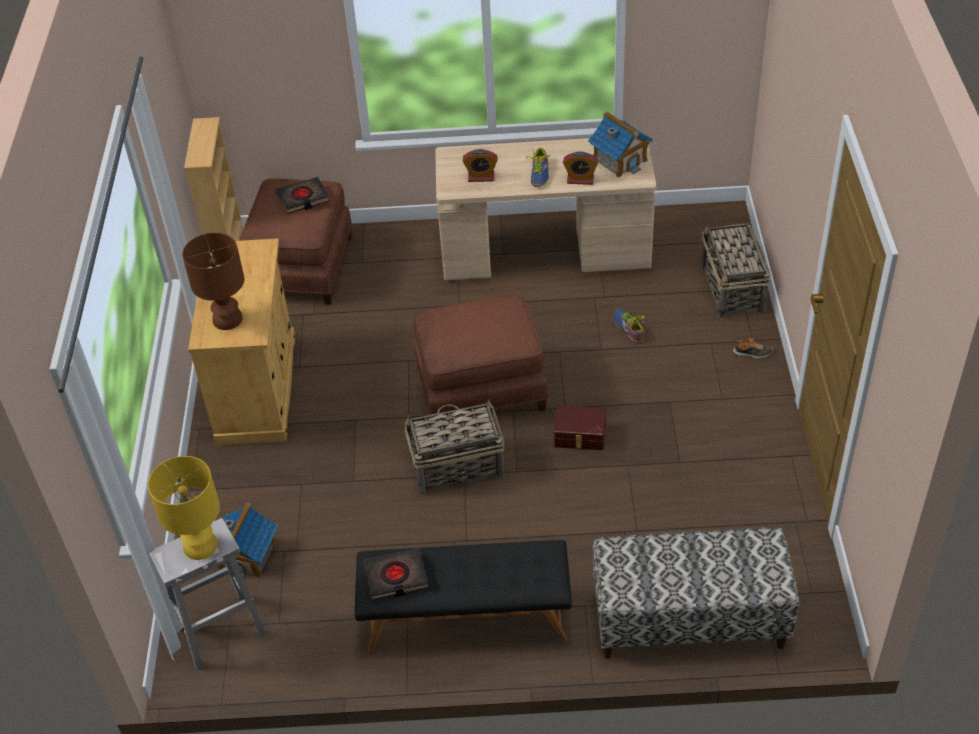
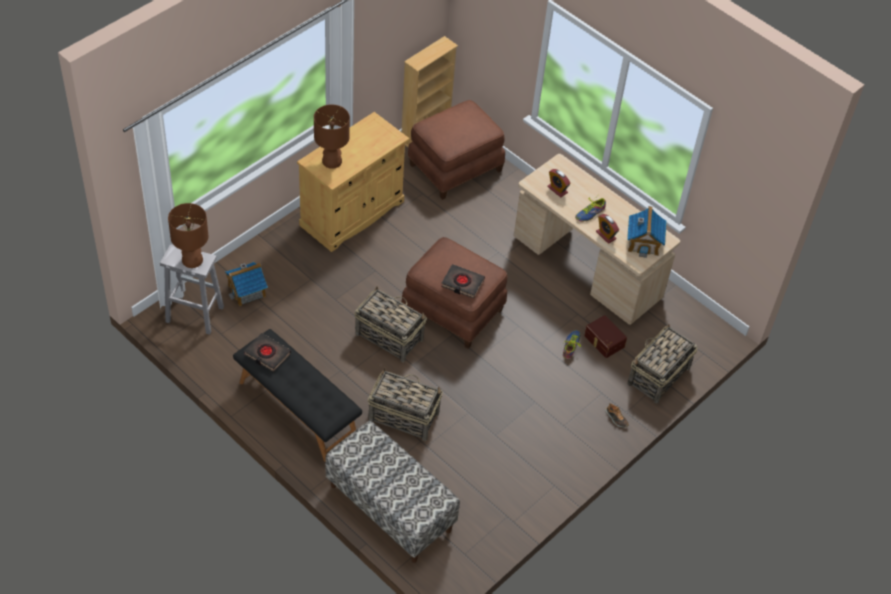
camera: 40 degrees right, 5 degrees up
yellow table lamp [148,456,220,560] -> brown table lamp [168,203,208,268]
black book [275,177,329,214] -> black book moved to [441,264,485,298]
brown storage box [554,406,606,450] -> brown storage box moved to [584,315,627,358]
none -> basket [368,368,443,441]

